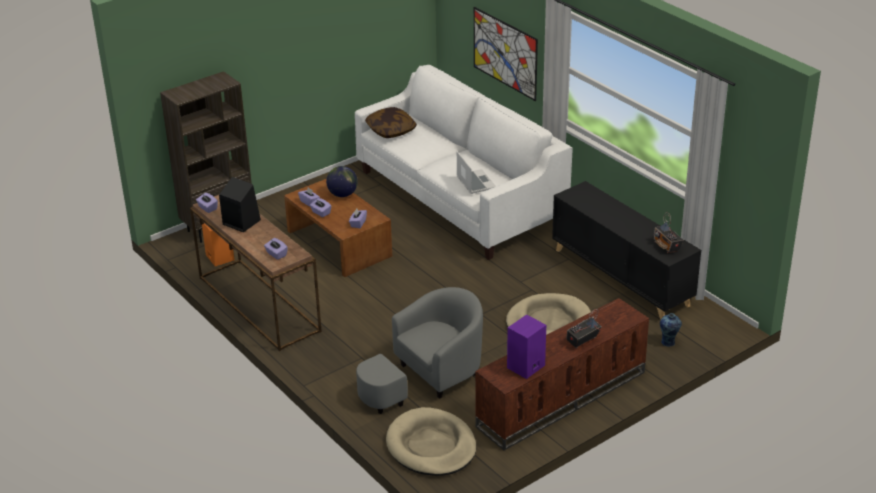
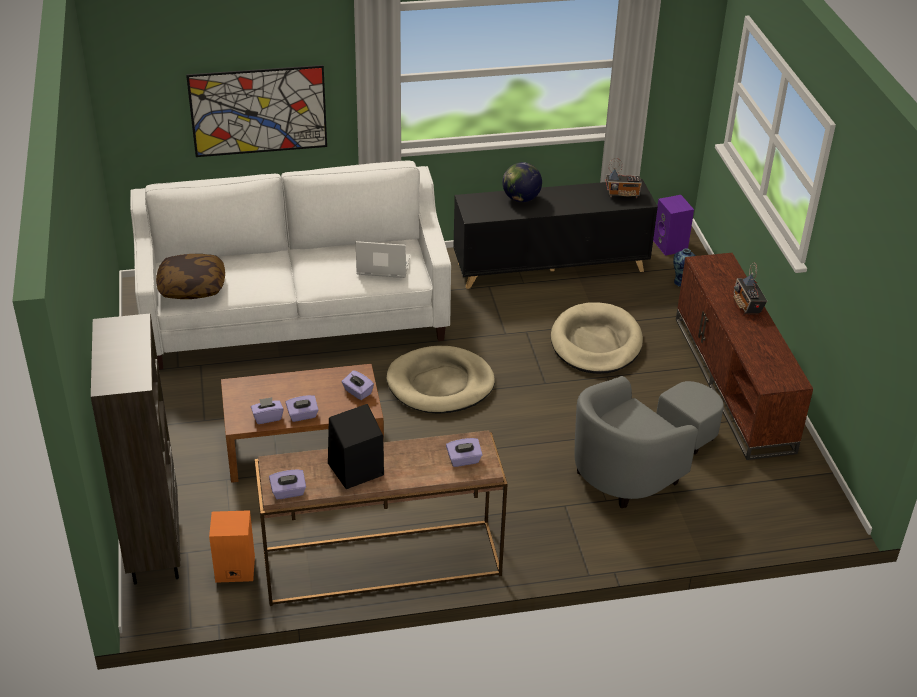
camera: 65 degrees left, 5 degrees up
globe [326,166,358,197] -> globe moved to [502,162,542,202]
grey armchair [356,287,483,414] -> grey armchair turned 120 degrees counterclockwise [574,376,724,508]
beige dog bed [386,407,476,476] -> beige dog bed moved to [386,346,495,414]
purple speaker [507,315,546,379] -> purple speaker moved to [653,195,694,256]

